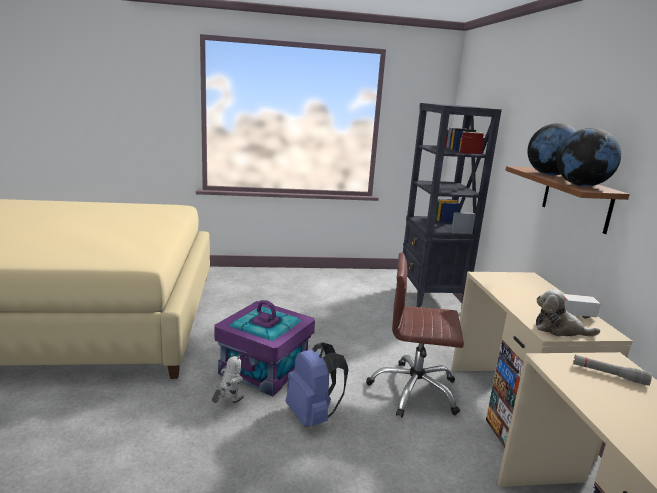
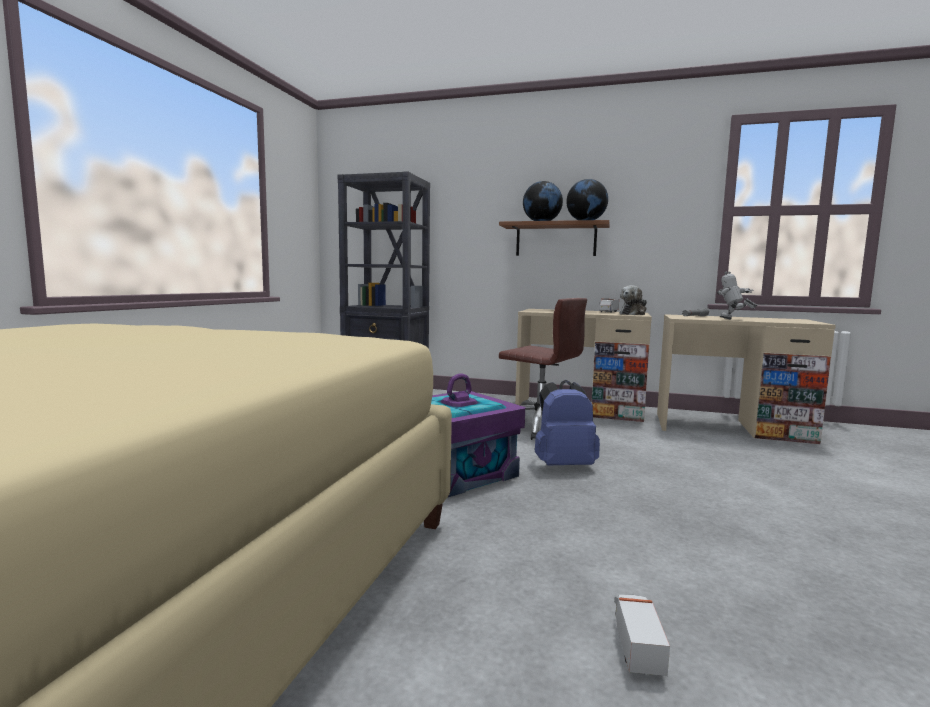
camera: 65 degrees left, 10 degrees down
toy robot [212,353,244,403] -> toy robot moved to [716,271,757,319]
brown office chair [366,253,464,418] -> brown office chair turned 90 degrees counterclockwise [499,298,587,440]
none -> toy truck [615,595,670,676]

